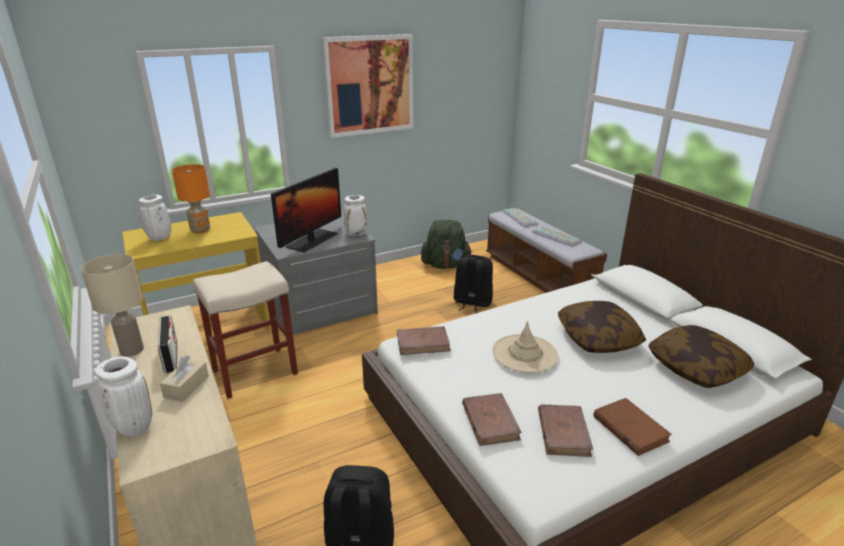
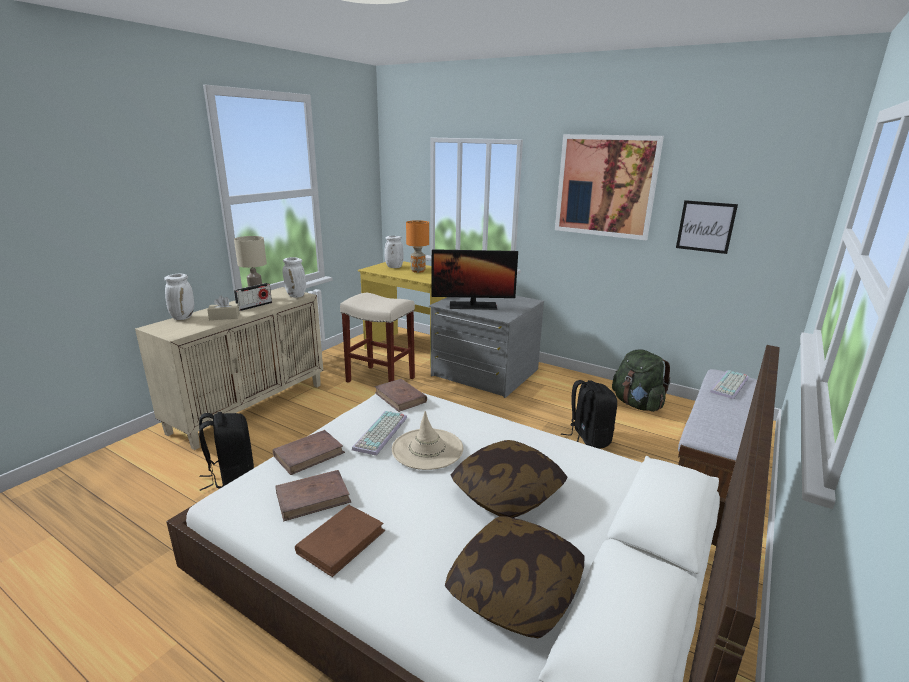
camera: 60 degrees right, 5 degrees down
white vase [344,195,368,236] -> white vase moved to [282,257,306,298]
keyboard [532,226,582,247] -> keyboard moved to [352,411,407,456]
none -> picture [676,200,738,254]

